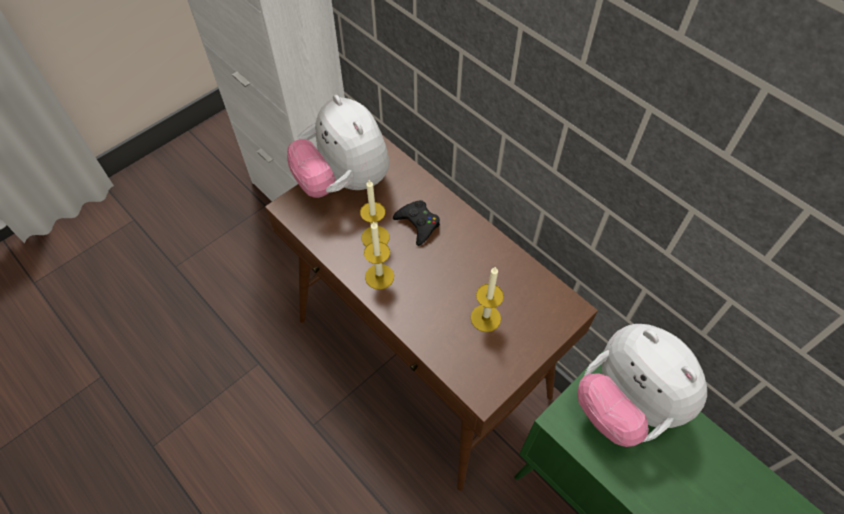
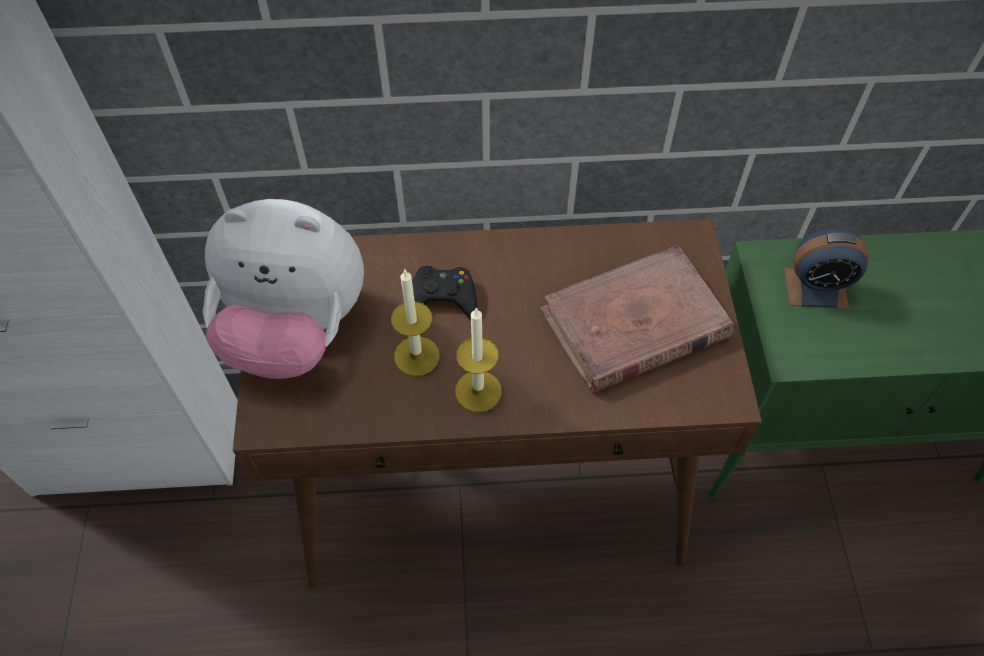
camera: 50 degrees left, 0 degrees up
candle [470,266,504,332] -> brown book [540,245,734,393]
plush toy [577,324,707,447] -> alarm clock [784,228,869,309]

